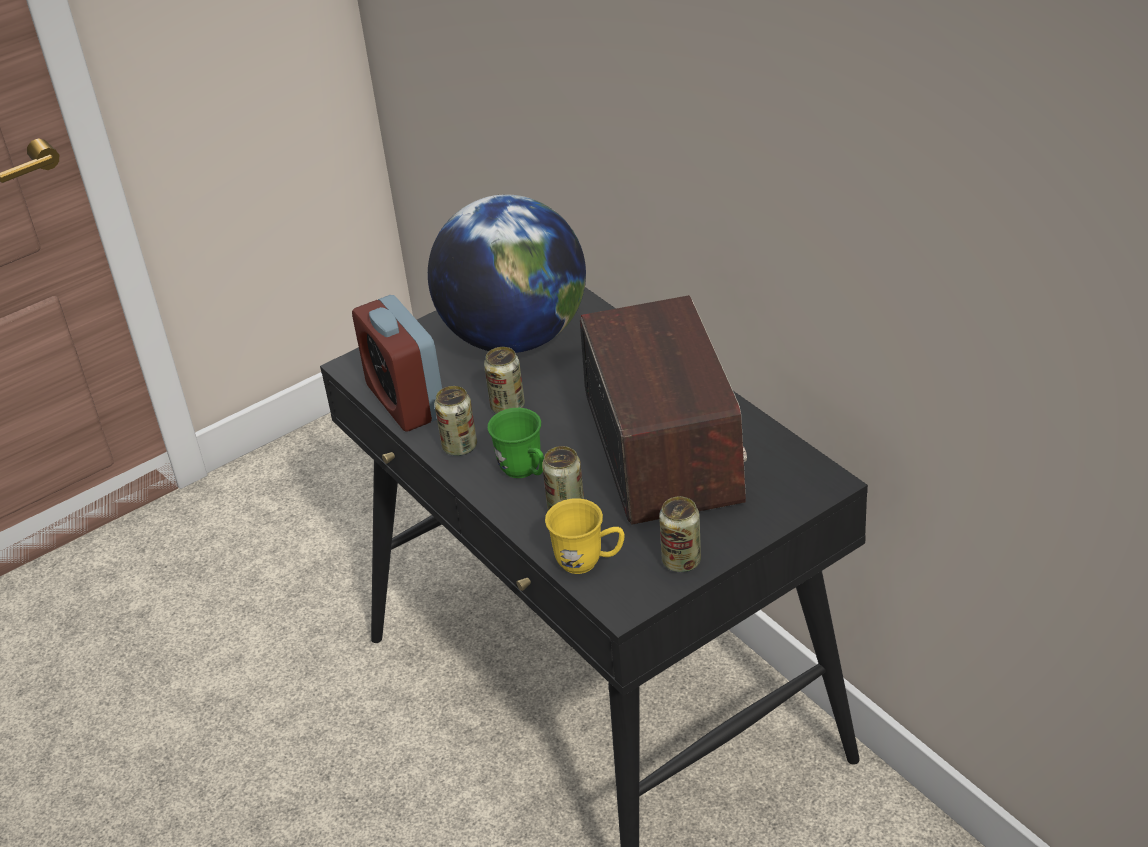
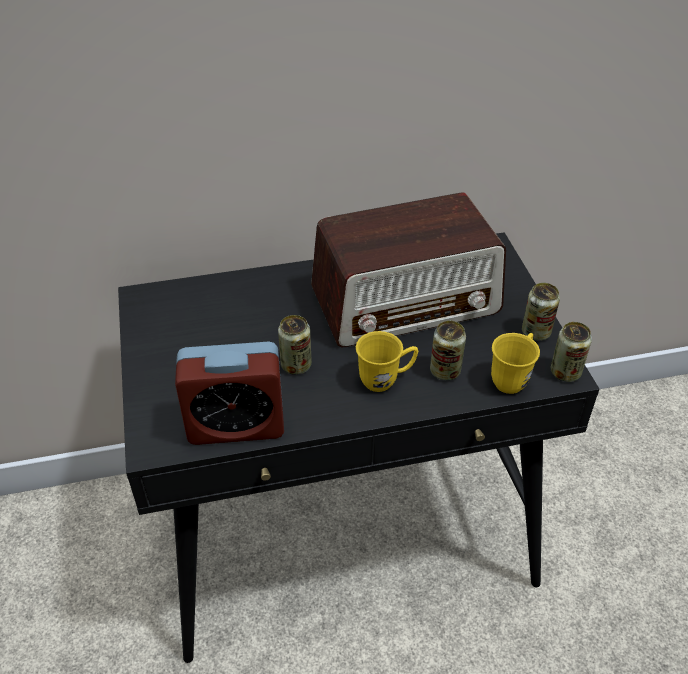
camera: 70 degrees left, 5 degrees up
globe [428,194,586,353] -> none
can [434,386,477,456] -> can moved to [551,322,592,382]
green mug [488,408,544,478] -> yellow mug [356,331,418,392]
radio [580,295,747,525] -> radio turned 150 degrees clockwise [311,192,506,347]

